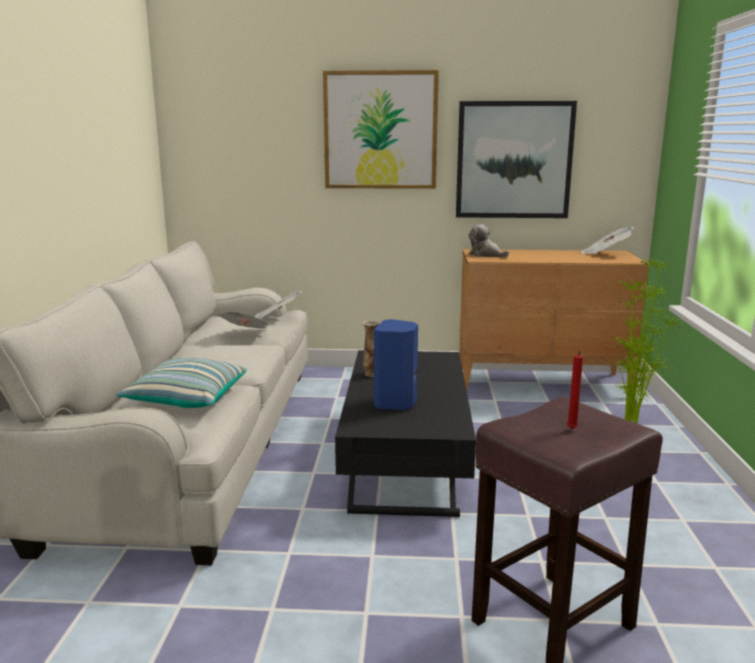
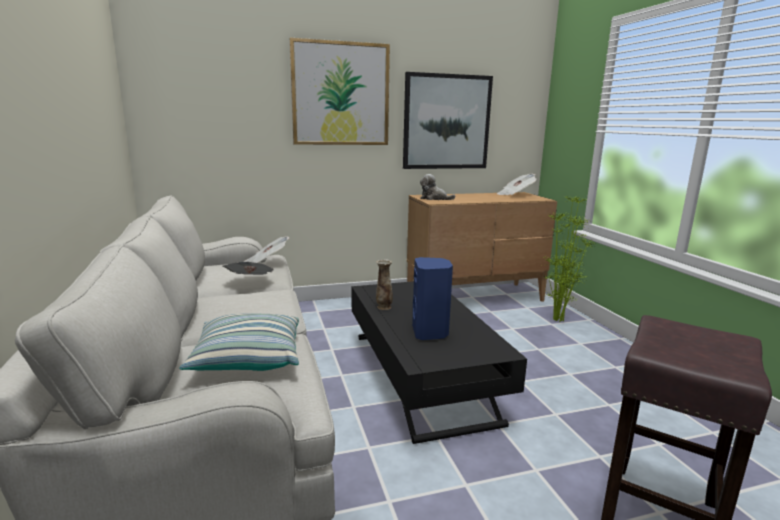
camera: 20 degrees left, 0 degrees up
red candle [567,350,583,429] -> none

